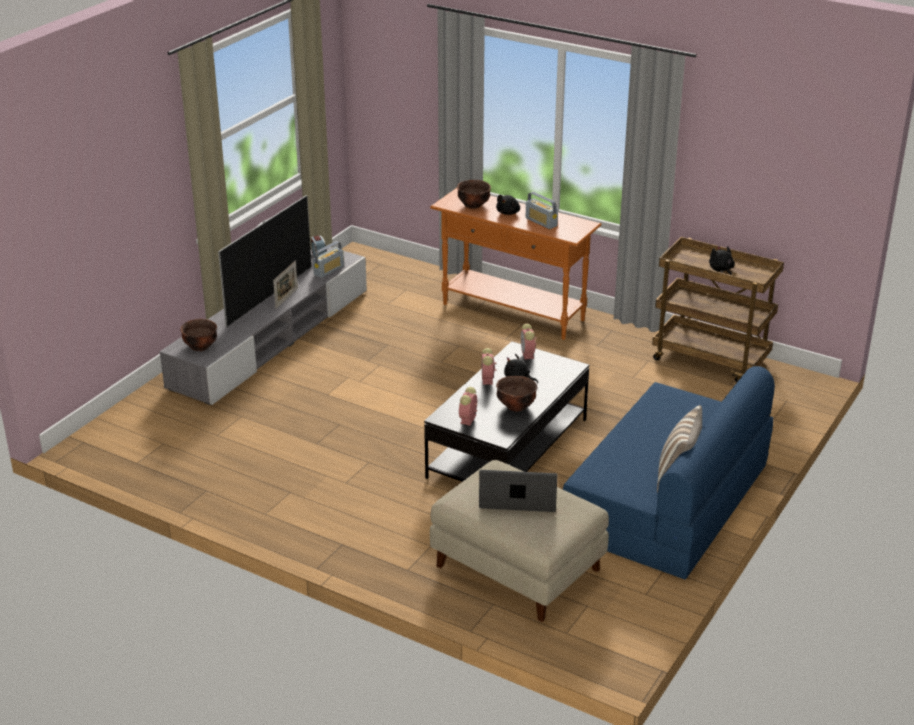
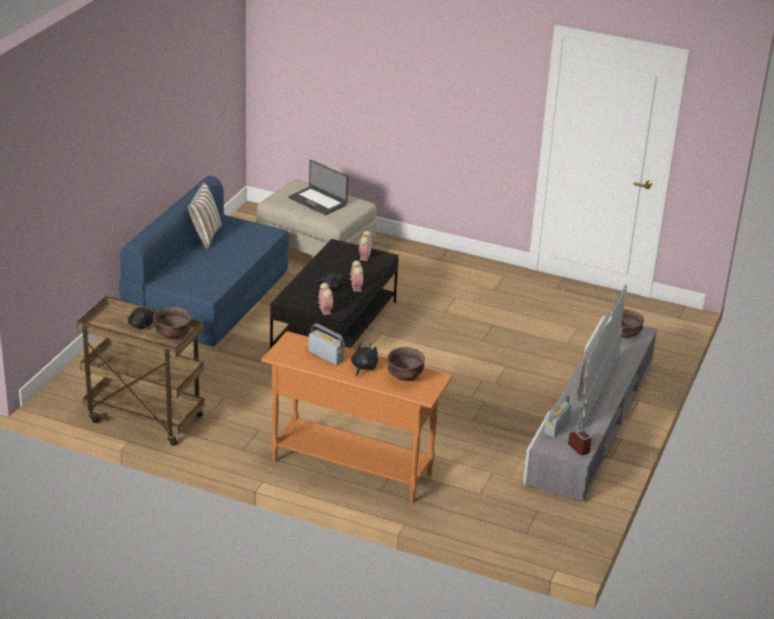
camera: 170 degrees right, 0 degrees up
laptop [479,470,557,512] -> laptop turned 45 degrees clockwise [288,160,348,215]
brown bowl [496,376,537,411] -> brown bowl moved to [153,307,191,339]

